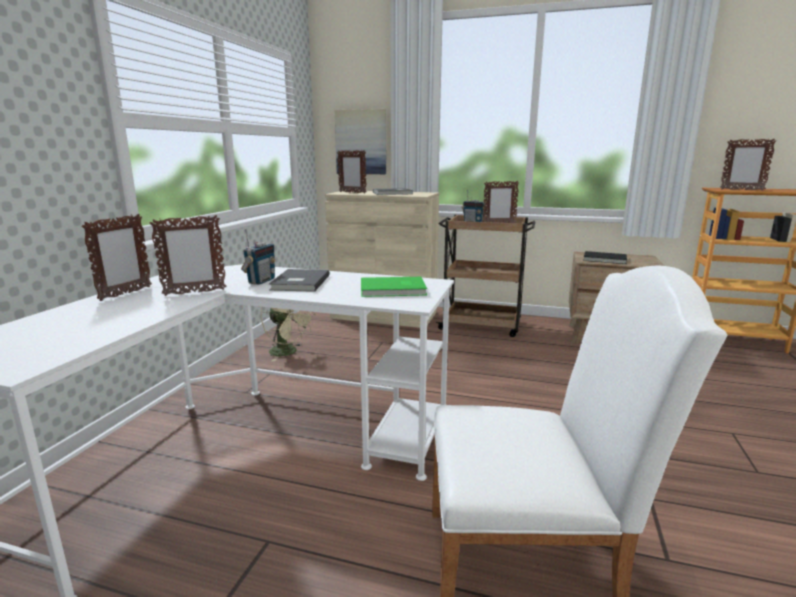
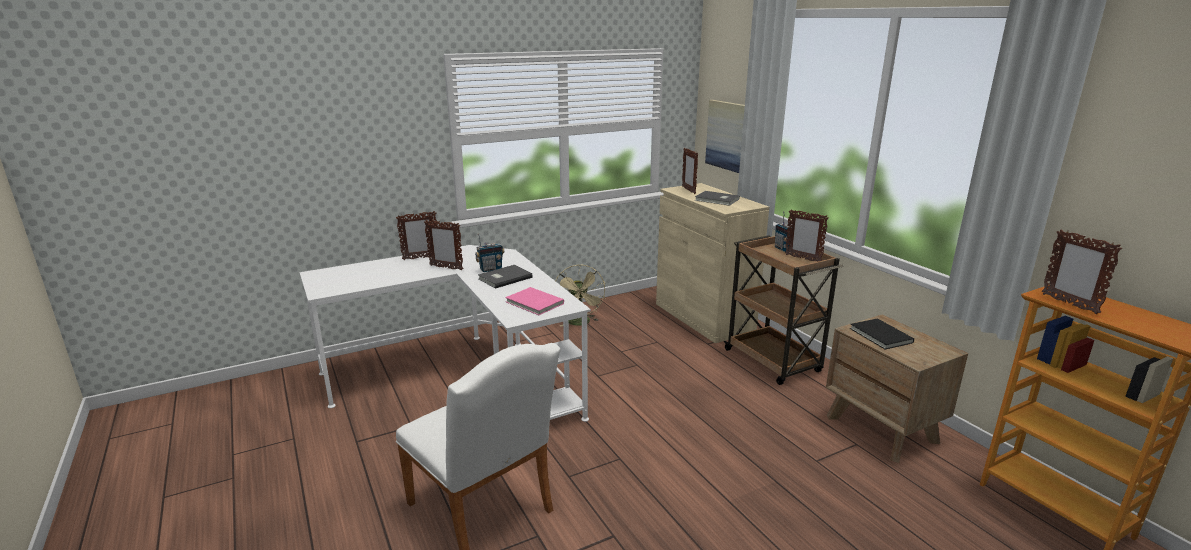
camera: 45 degrees right, 5 degrees up
green book [361,277,427,297] -> pink book [505,287,564,315]

